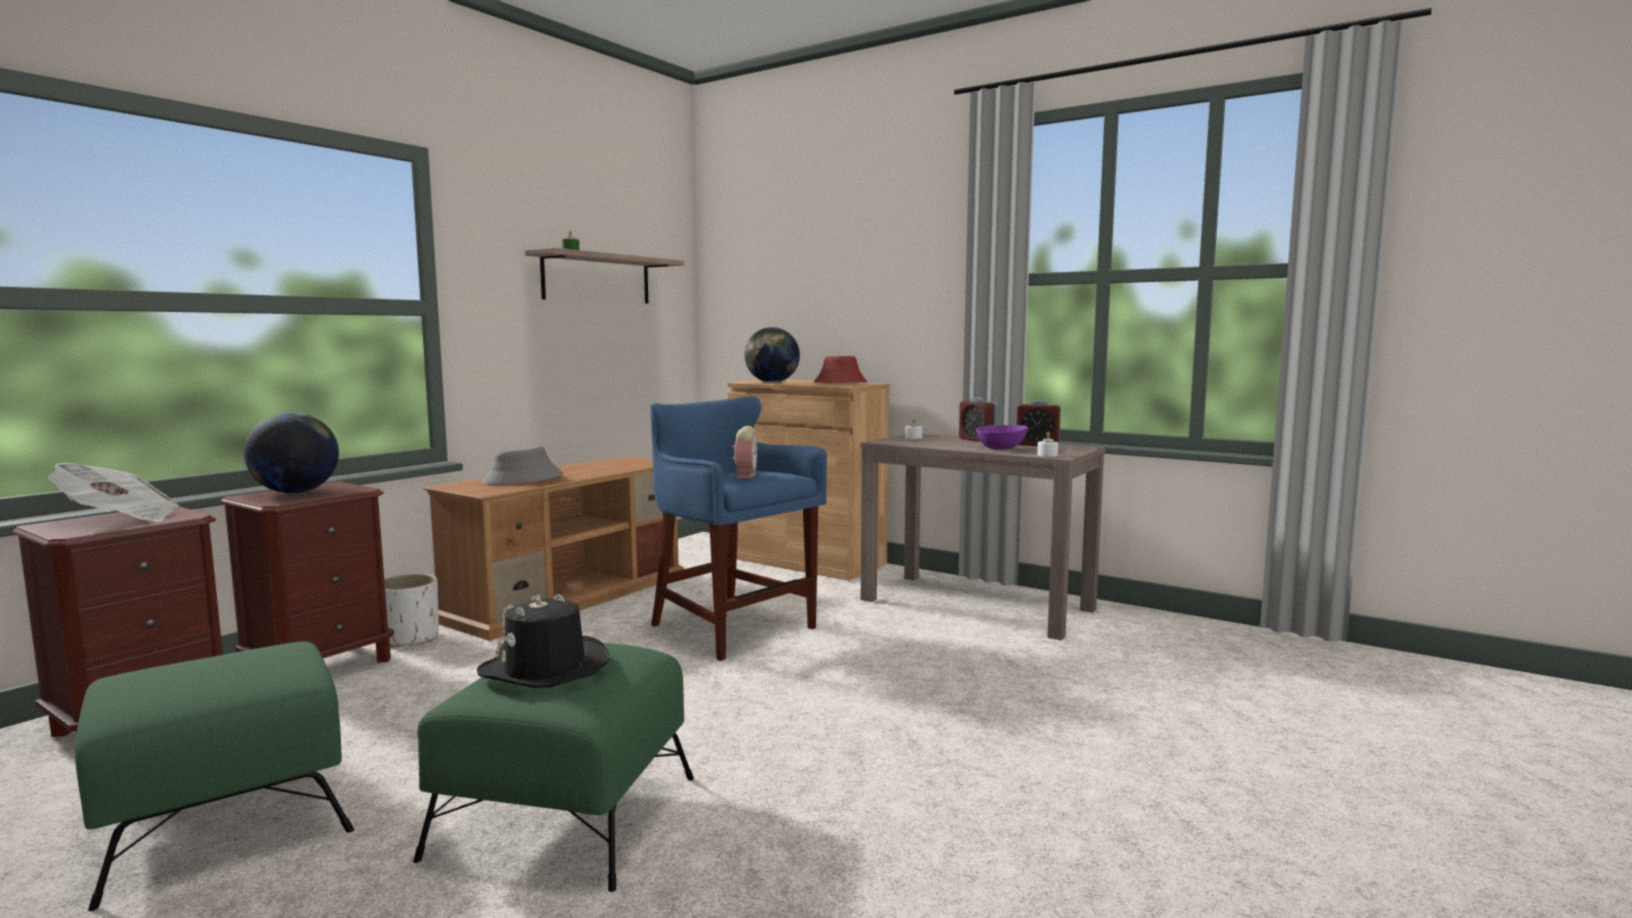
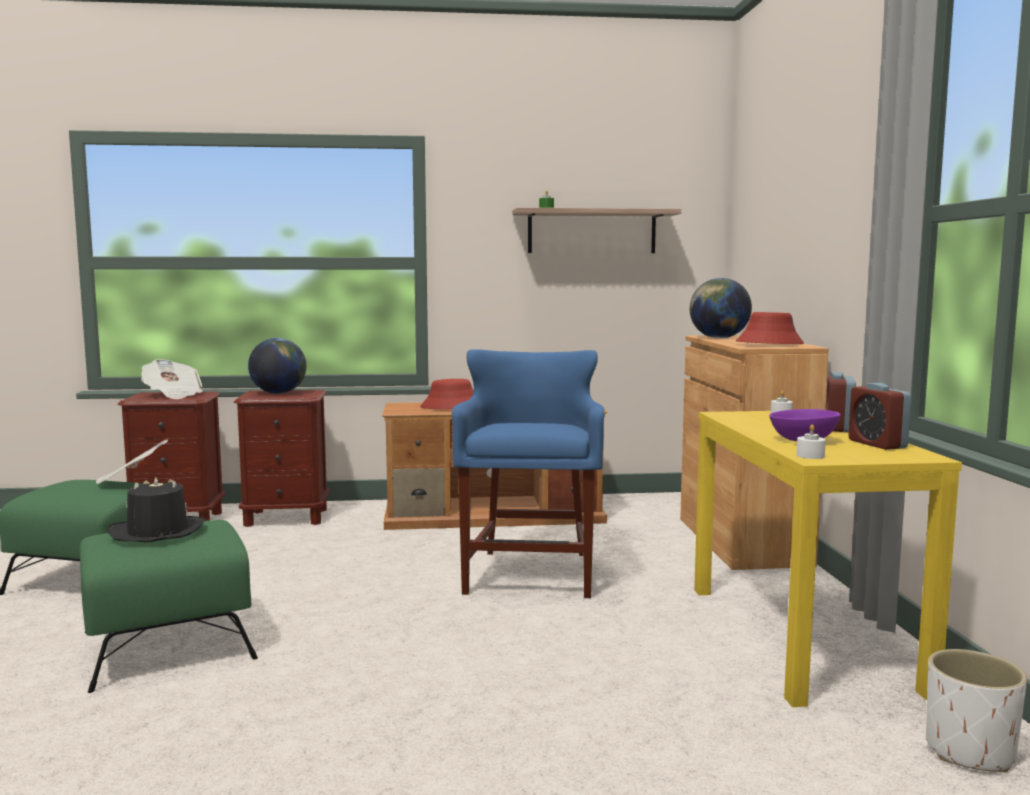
camera: 50 degrees right, 0 degrees up
white planter [384,574,439,648] -> white planter moved to [926,649,1027,772]
grey hat [481,445,563,485] -> red hat [420,379,474,409]
alarm clock [732,426,757,479] -> none
brown console table [861,434,1105,641] -> yellow console table [694,411,962,707]
none -> newspaper [96,439,168,484]

